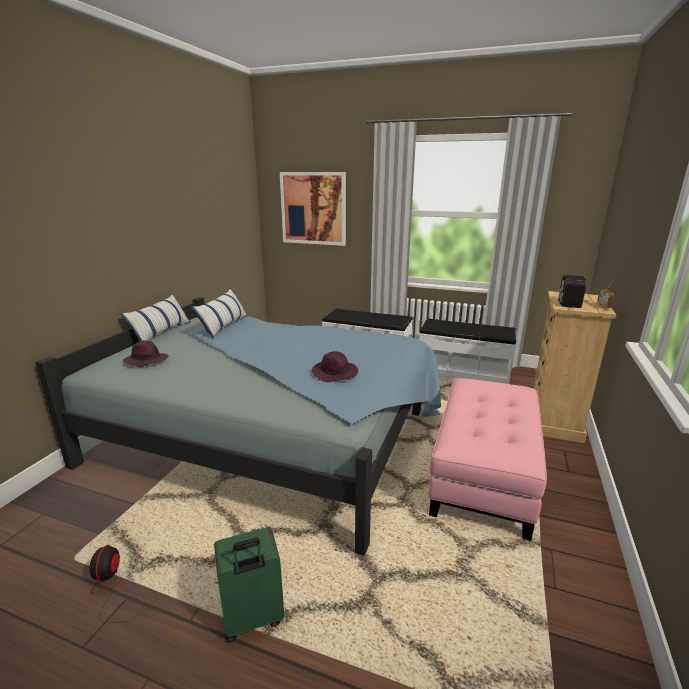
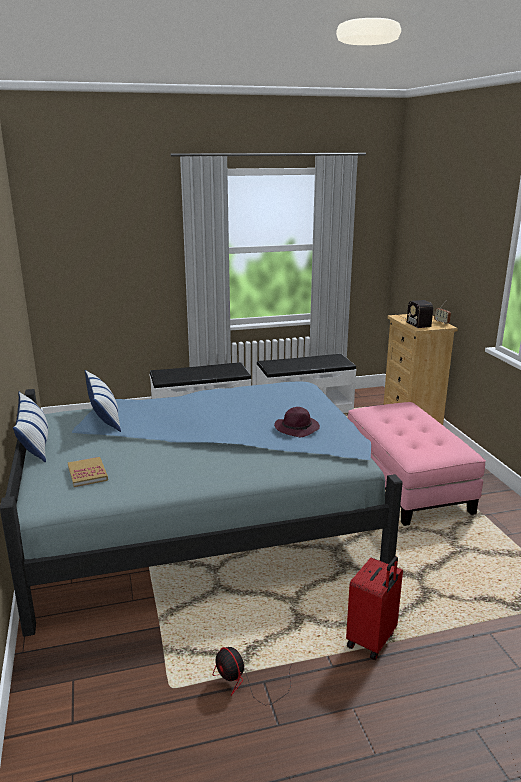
camera: 35 degrees left, 0 degrees up
purple hat [123,340,169,367] -> book [68,457,108,487]
green suitcase [214,527,284,642] -> red suitcase [346,556,403,660]
picture [280,172,346,246] -> none

